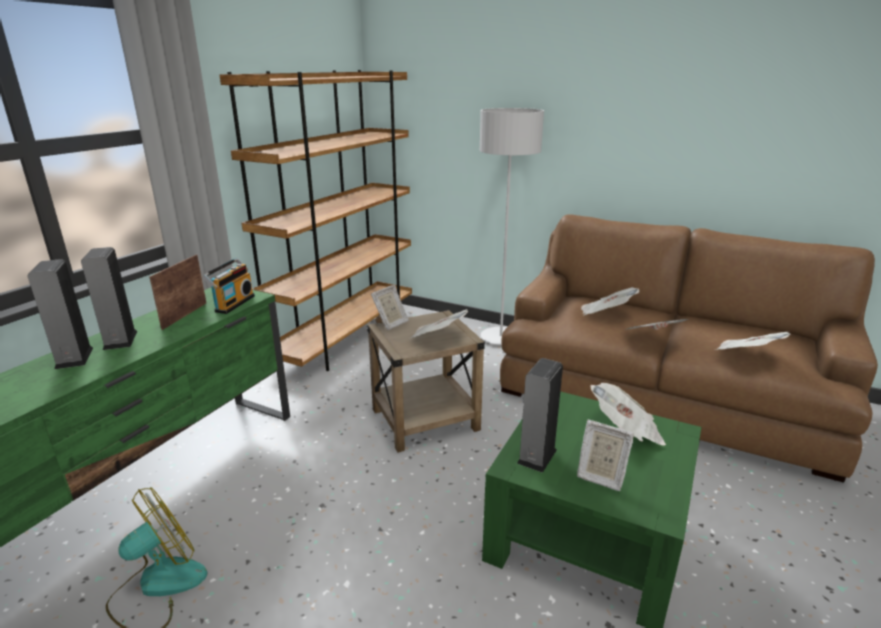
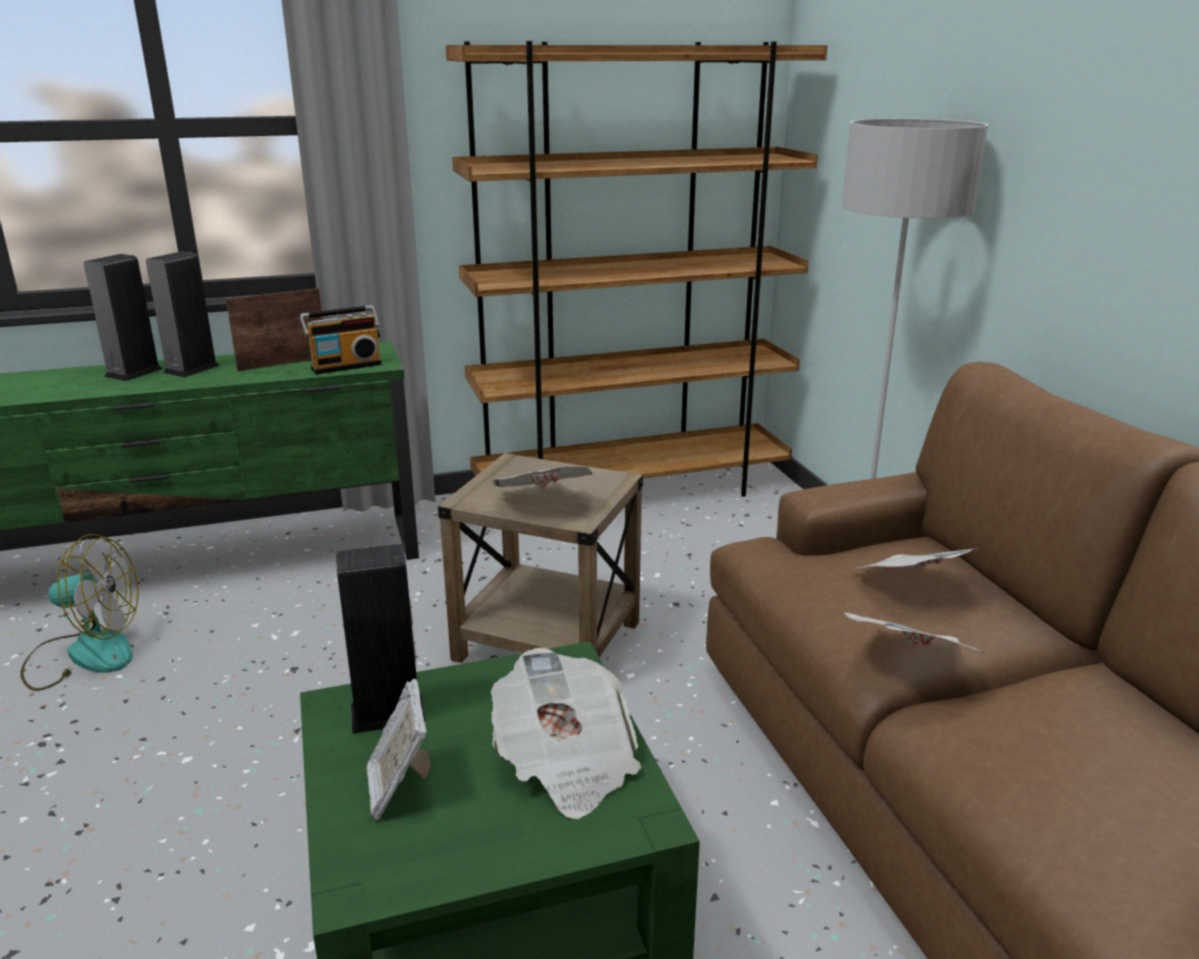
camera: 45 degrees right, 0 degrees up
picture frame [371,285,409,331] -> none
newspaper [715,332,790,350] -> none

